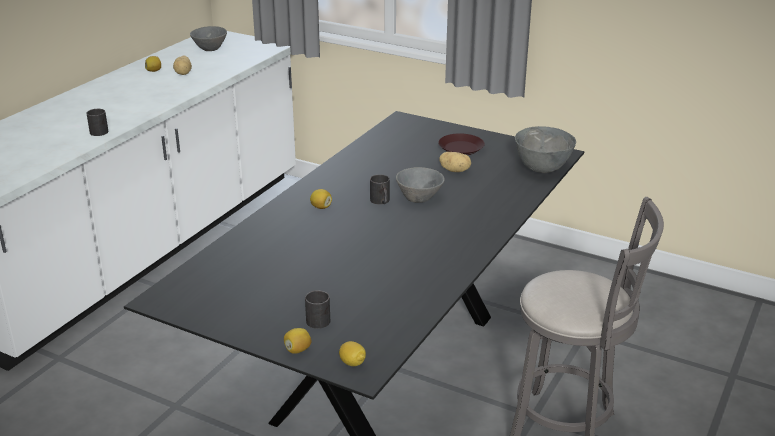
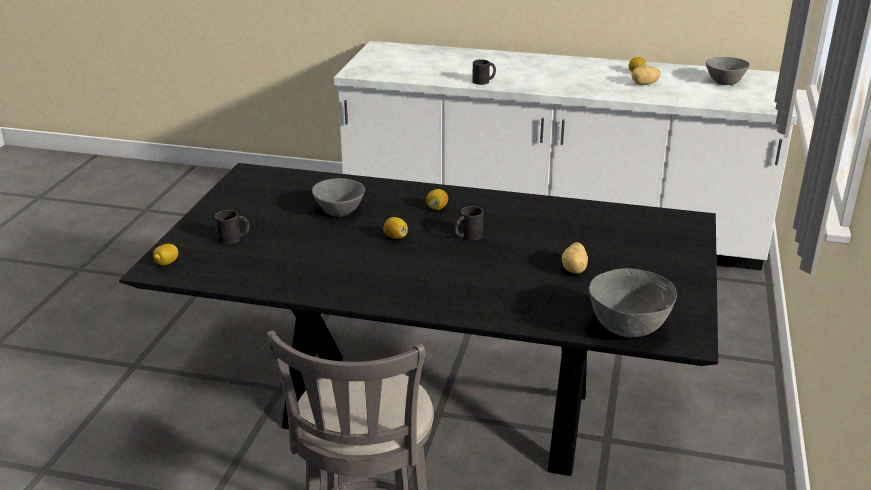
camera: 75 degrees right, 0 degrees up
lemon [284,328,311,354] -> lemon moved to [383,217,408,239]
grey bowl [396,167,445,203] -> grey bowl moved to [312,178,365,217]
brown plate [438,133,485,155] -> none

